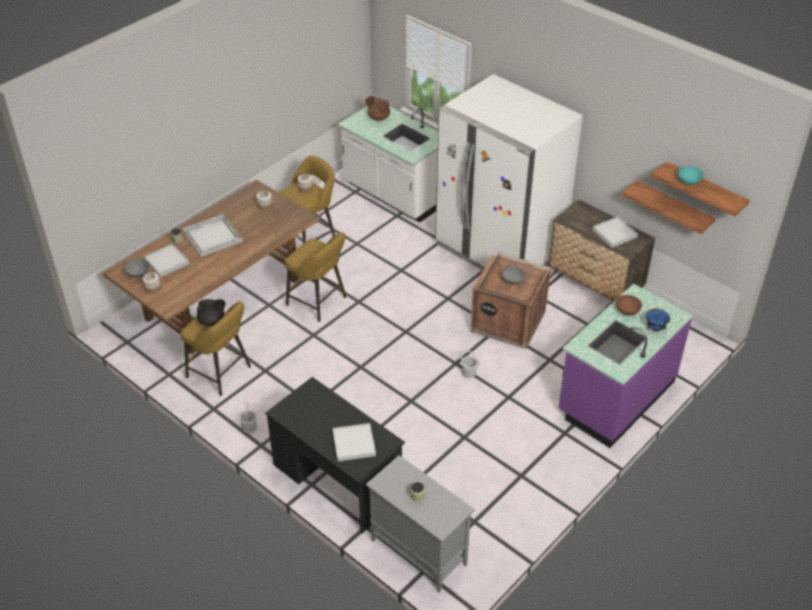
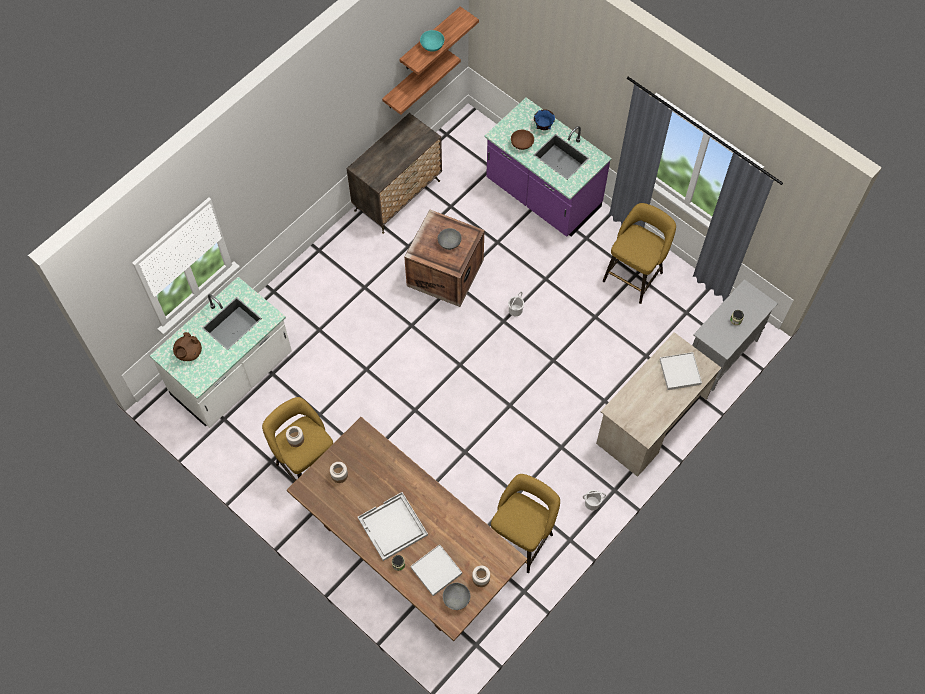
camera: 90 degrees left, 20 degrees up
black teapot [197,299,226,326] -> none
black desk [265,377,405,533] -> beige desk [596,332,721,477]
yellow stool [285,232,346,322] -> yellow stool moved to [603,203,676,304]
white fridge [435,74,583,270] -> none
white tray [592,216,638,248] -> none

